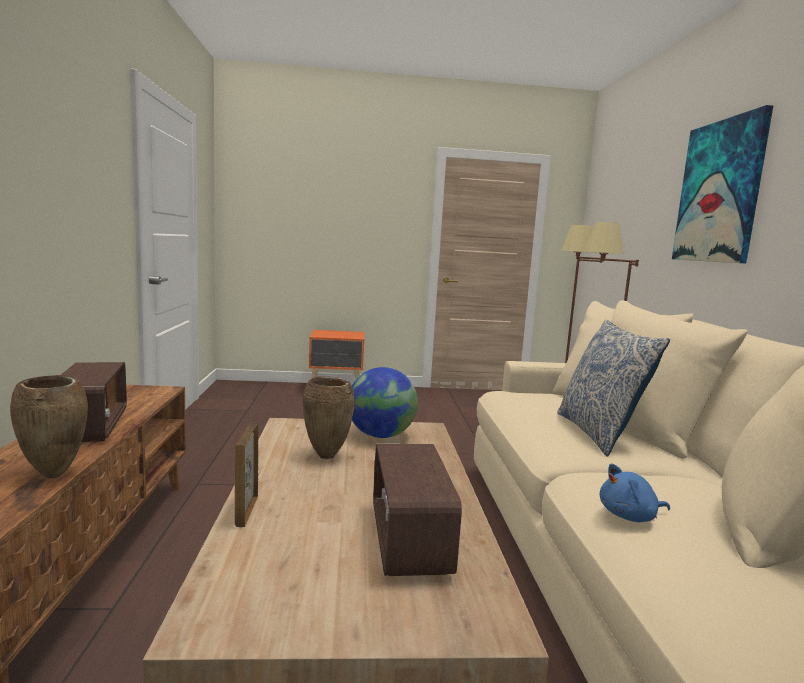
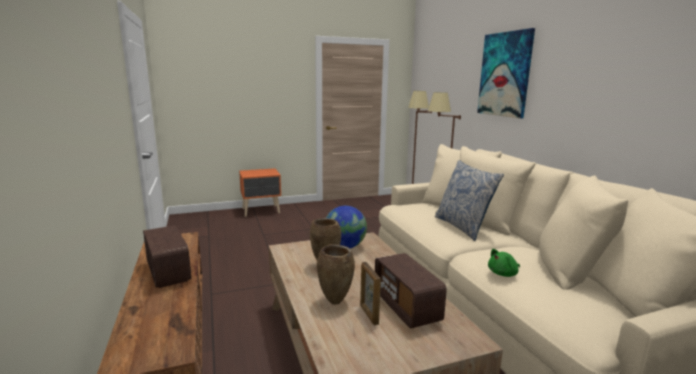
camera: 15 degrees left, 5 degrees up
brown vase [10,375,88,478] -> brown vase moved to [317,244,355,305]
picture frame [235,423,258,527] -> picture frame moved to [360,262,381,325]
blue plush toy [600,463,670,522] -> green plush toy [488,249,520,277]

